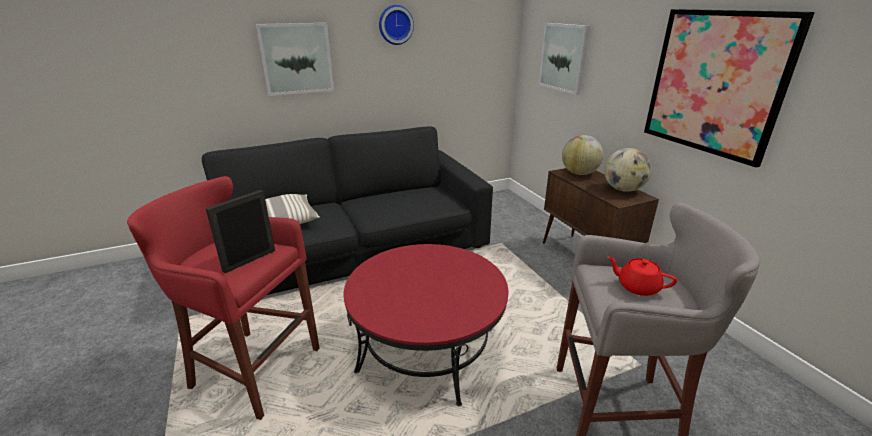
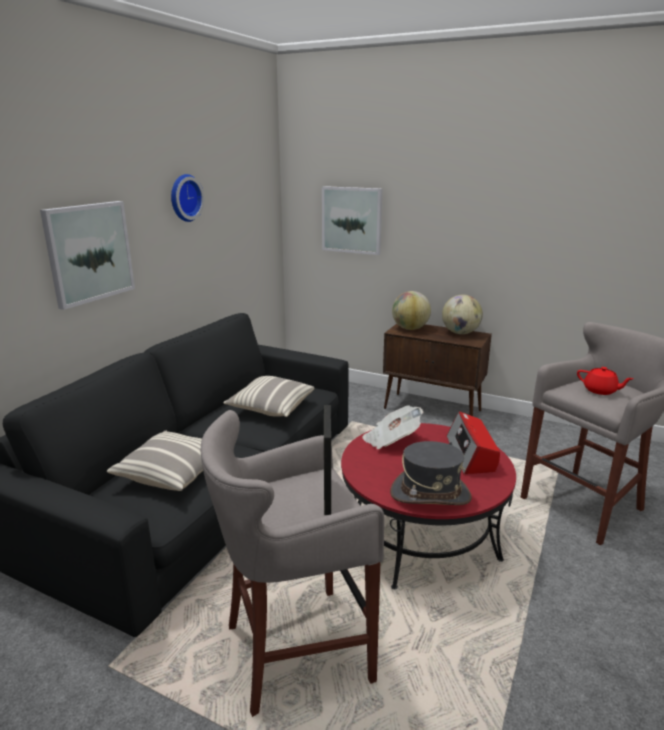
camera: 40 degrees left, 5 degrees down
red stool [127,176,320,420] -> grey stool [201,410,384,717]
red teapot [607,257,677,296] -> red teapot turned 135 degrees counterclockwise [577,367,634,395]
picture [644,9,815,167] -> none
none -> pillow [223,376,315,417]
none -> newspaper [362,405,424,449]
none -> grey hat [390,441,472,505]
none -> radio [446,412,500,475]

